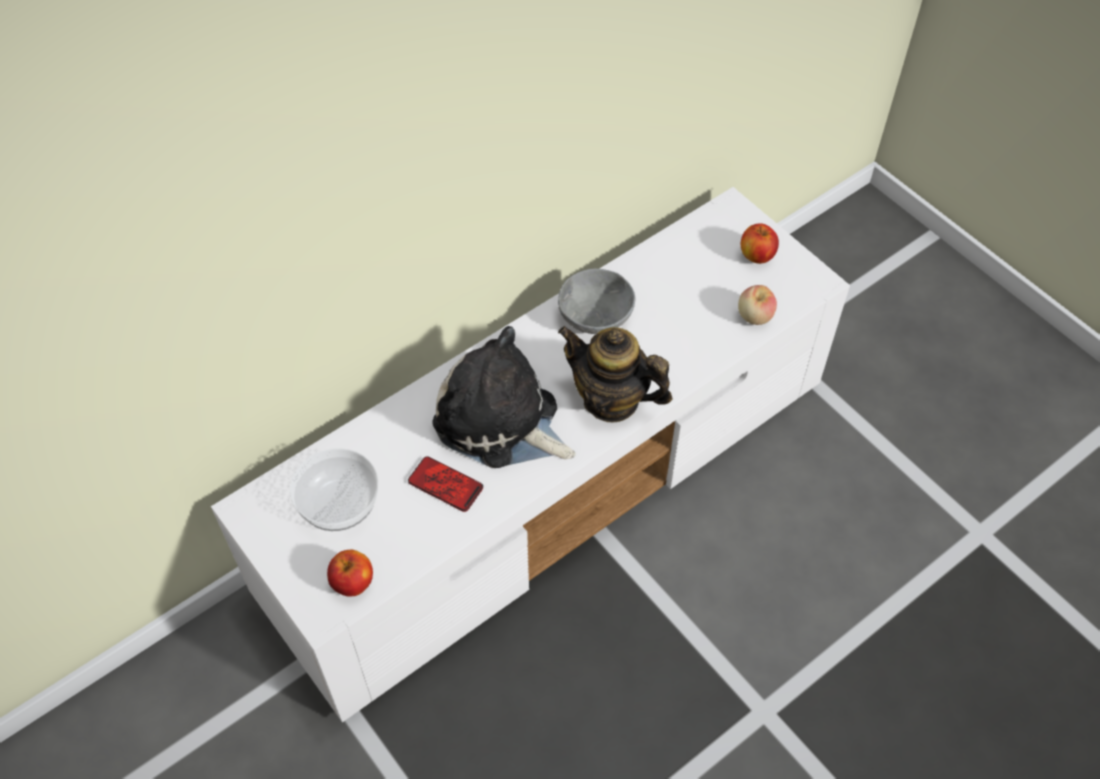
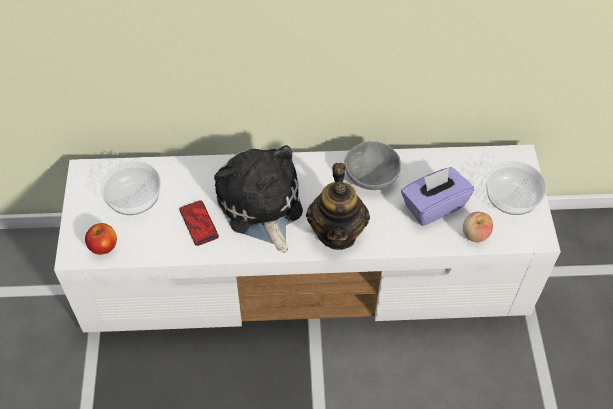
camera: 35 degrees right, 0 degrees up
teapot [558,326,672,422] -> teapot turned 150 degrees counterclockwise [306,163,370,250]
apple [741,223,779,264] -> bowl [486,161,547,215]
none -> purple tissue box [401,167,474,226]

